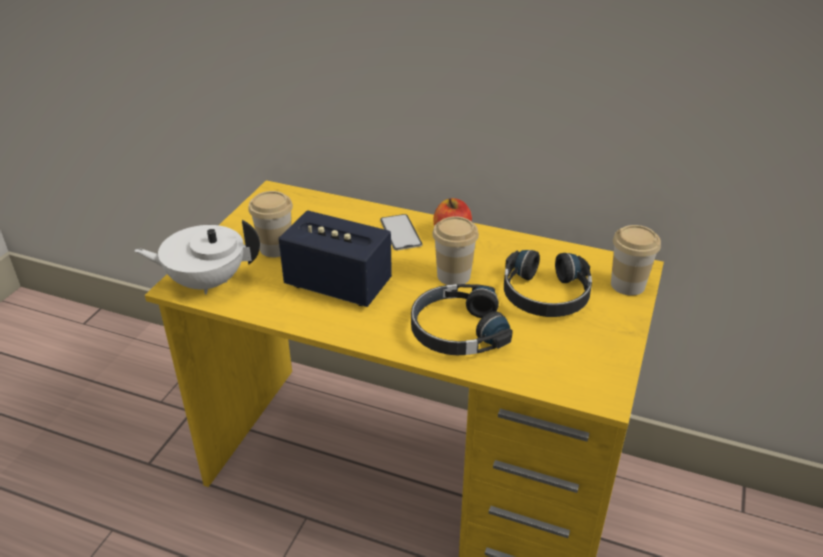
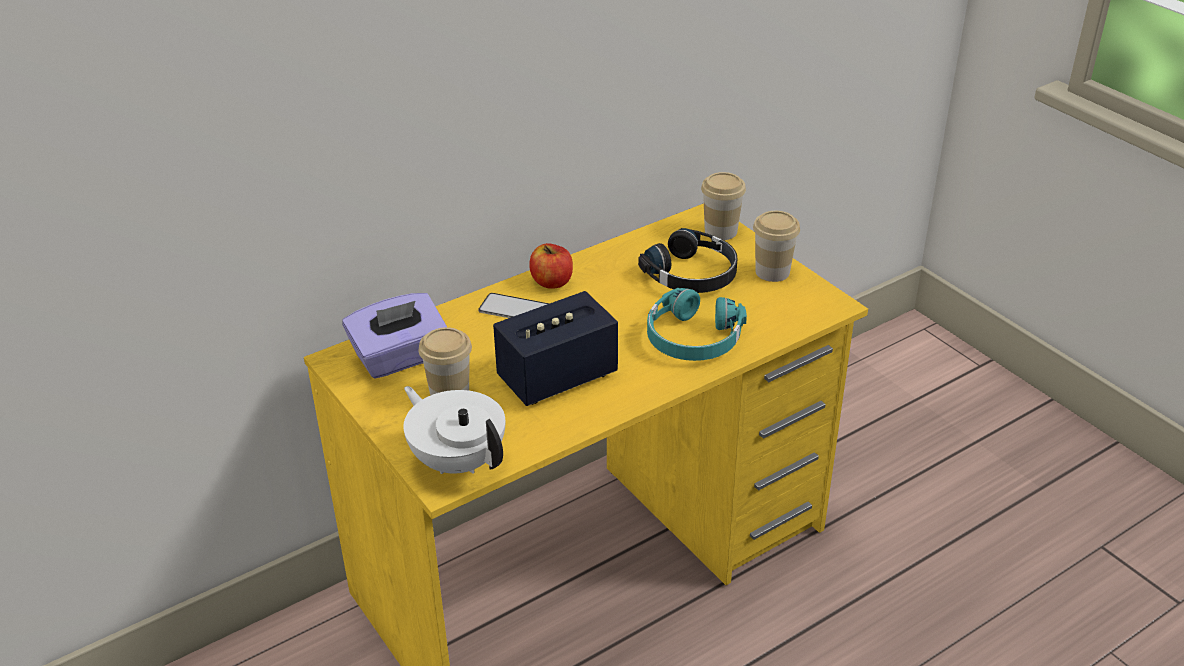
camera: 55 degrees left, 0 degrees up
white teapot [134,220,260,294] -> white teapot turned 105 degrees clockwise [403,386,505,474]
black headphones [411,284,513,355] -> turquoise headphones [647,288,747,361]
cup [432,216,479,285] -> cup moved to [753,211,800,282]
none -> purple tissue box [342,293,447,379]

